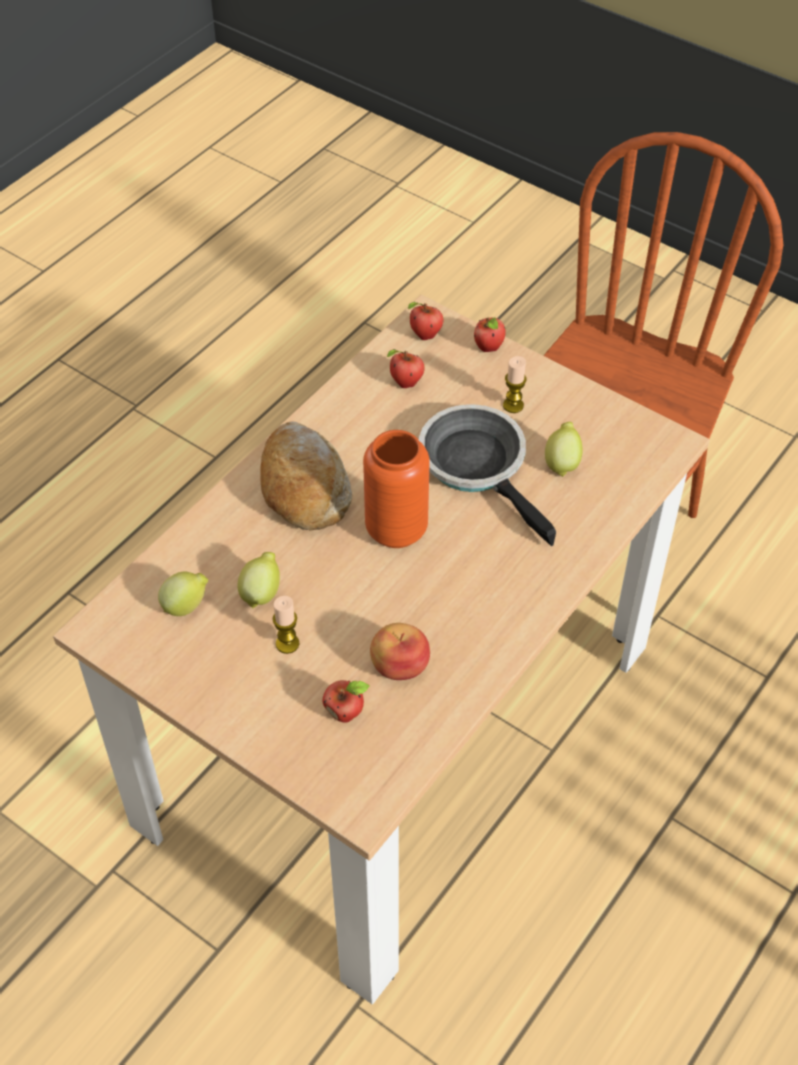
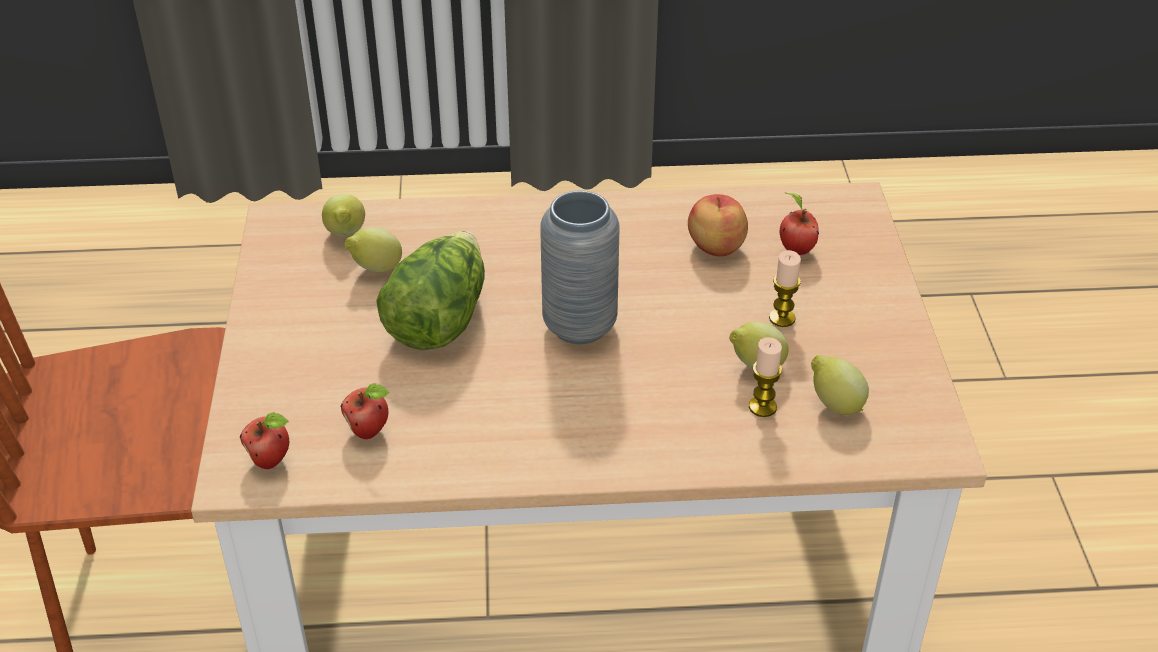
camera: 130 degrees left, 10 degrees down
bread [260,421,352,530] -> none
orange vase [363,430,430,548] -> grey vase [540,191,620,344]
frying pan [419,404,556,546] -> lettuce [376,231,485,350]
apple [474,317,506,352] -> none
candle [503,356,526,413] -> candle moved to [749,337,782,417]
none -> lemon [322,194,365,237]

